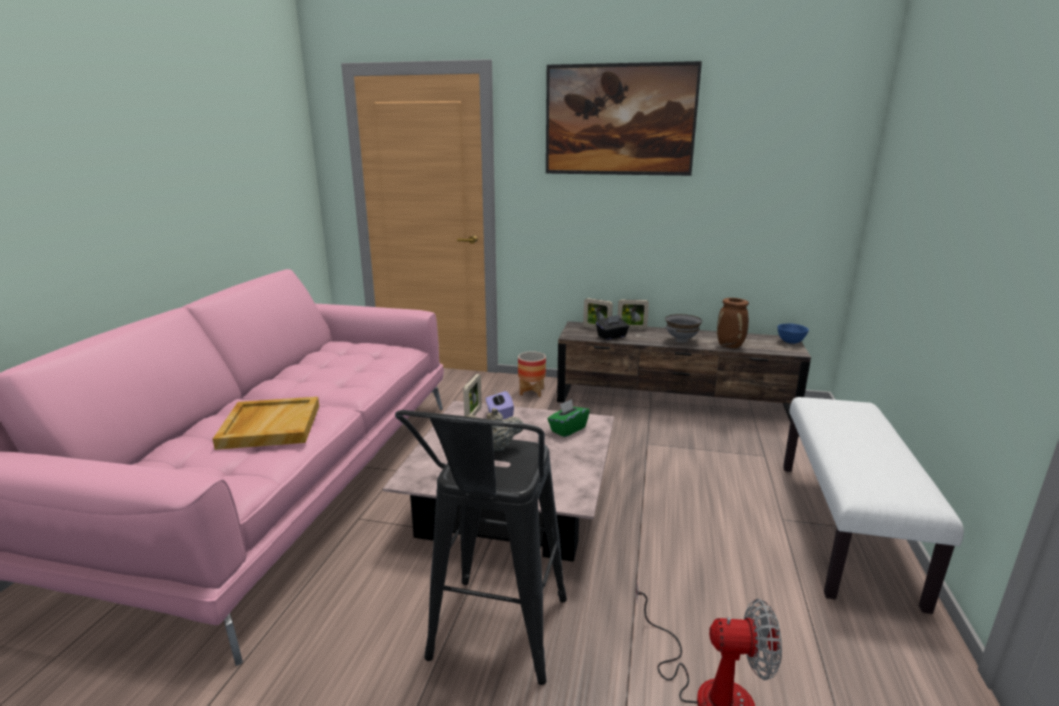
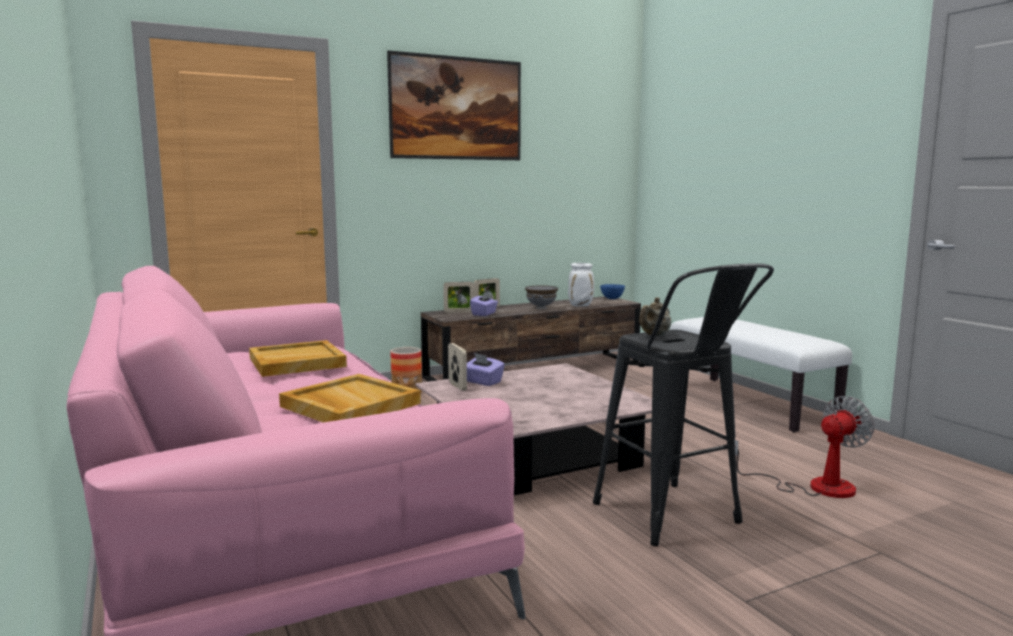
camera: 40 degrees left, 10 degrees down
green tissue box [547,399,590,437] -> none
black tissue box [596,315,629,340] -> purple tissue box [470,291,498,316]
brown vase [717,298,749,348] -> white vase [568,263,594,306]
none -> beige tray [249,340,347,377]

